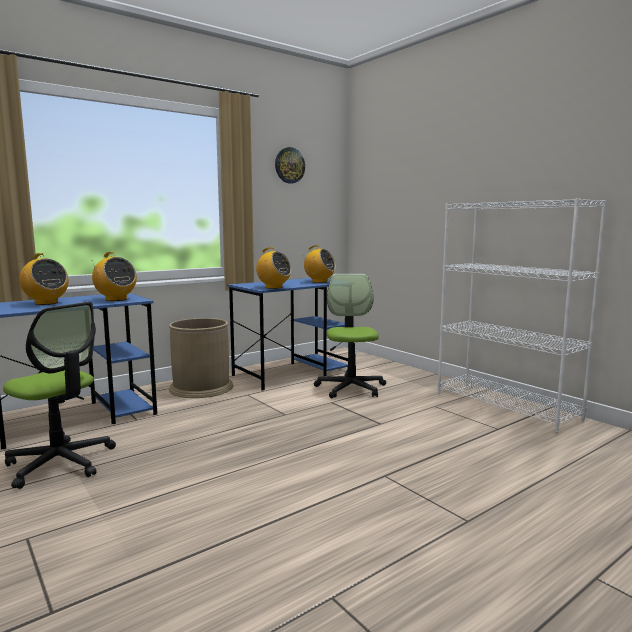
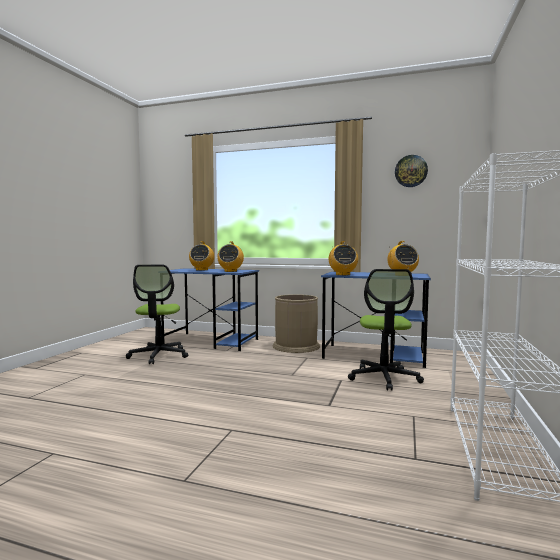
camera: 55 degrees right, 5 degrees down
office chair [314,274,386,398] -> office chair turned 135 degrees clockwise [348,269,424,391]

